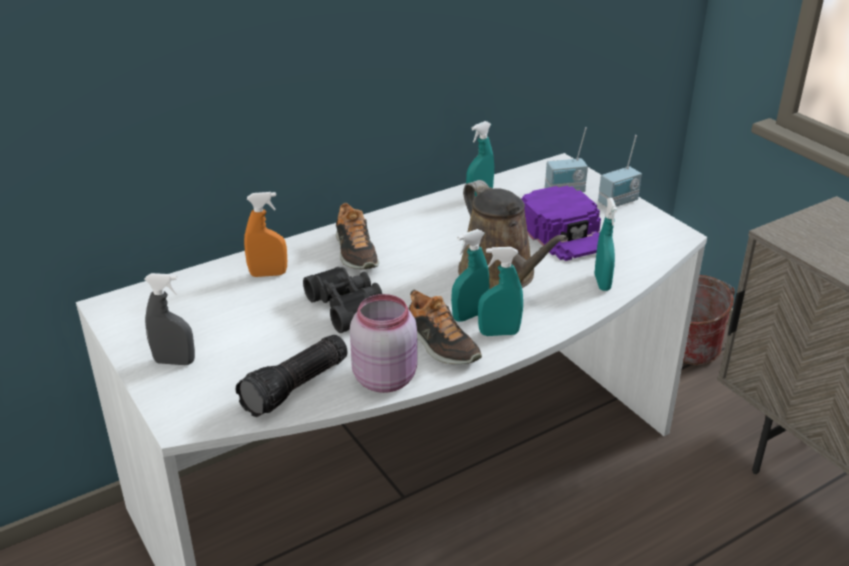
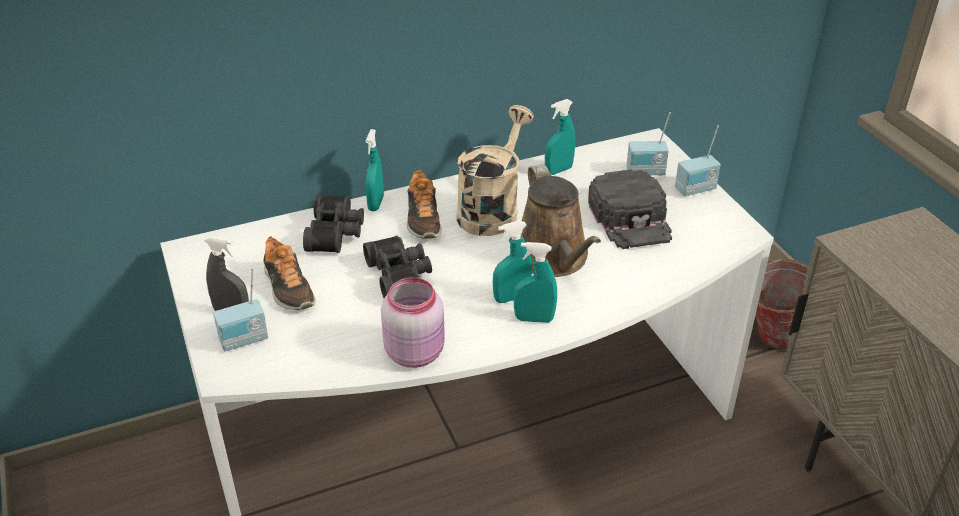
camera: 10 degrees right, 5 degrees up
flashlight [236,335,348,417] -> none
orange spray bottle [244,192,287,277] -> black binoculars [303,195,364,253]
shoe [408,290,482,364] -> shoe moved to [264,236,316,310]
purple cap [521,186,601,261] -> black cap [588,170,672,249]
turquoise spray bottle [595,198,617,291] -> turquoise spray bottle moved to [366,129,384,211]
none -> radio [213,268,268,352]
none -> beige watering can [456,105,534,236]

